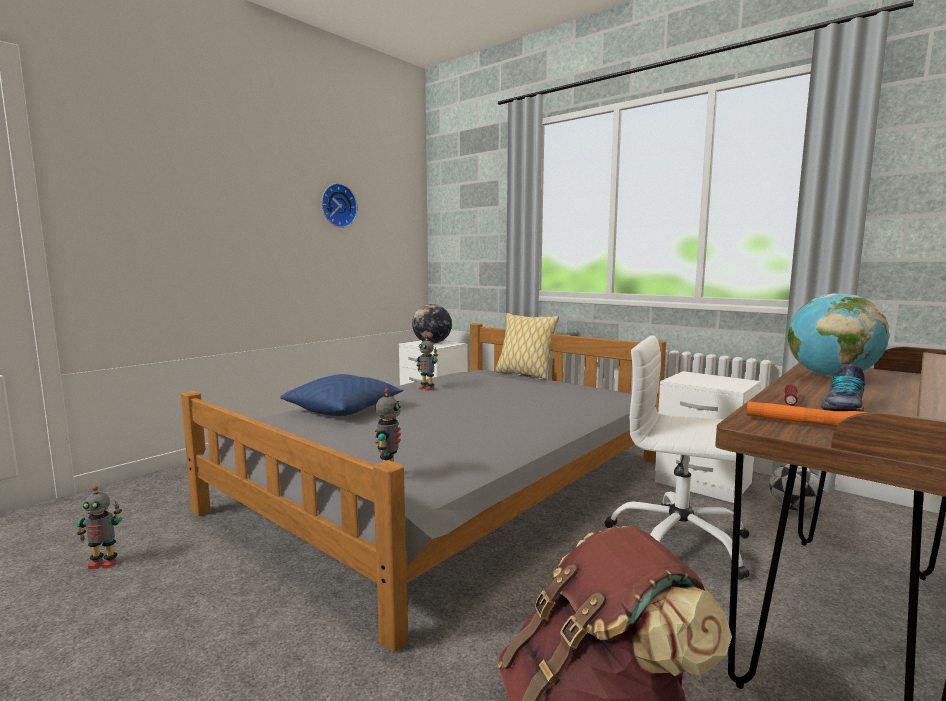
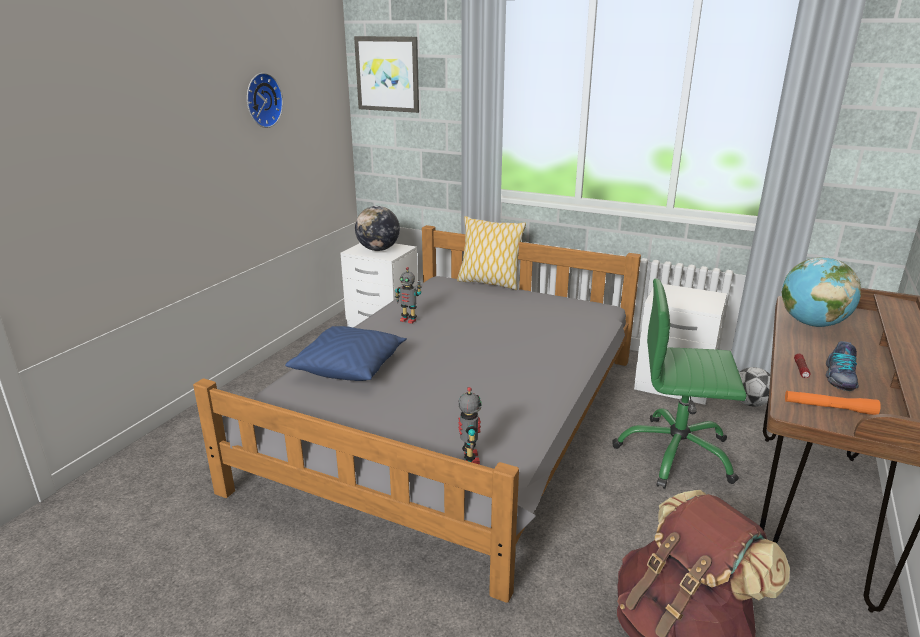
camera: 15 degrees left, 15 degrees up
toy robot [77,486,122,569] -> none
white office chair [605,335,750,580] -> green office chair [612,279,747,489]
none -> picture [354,36,419,113]

